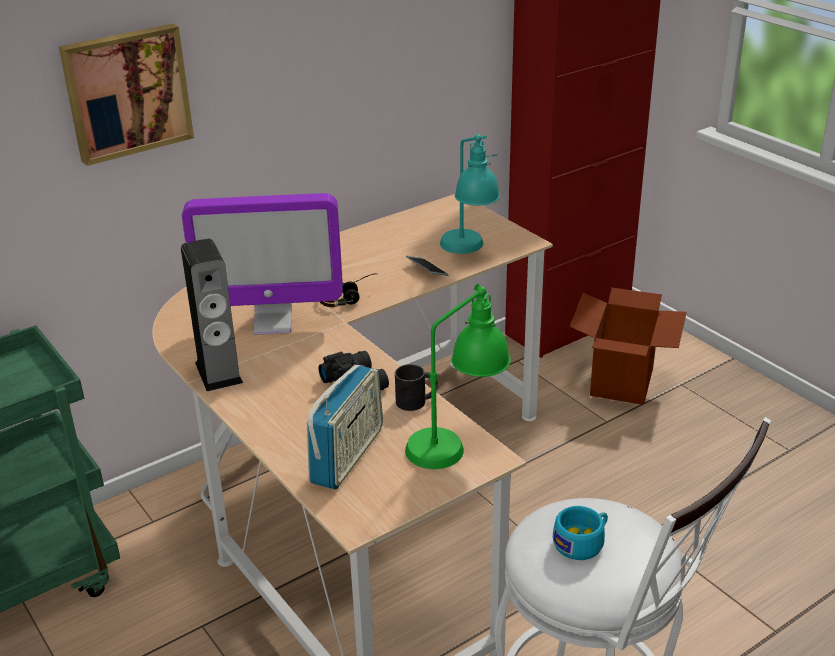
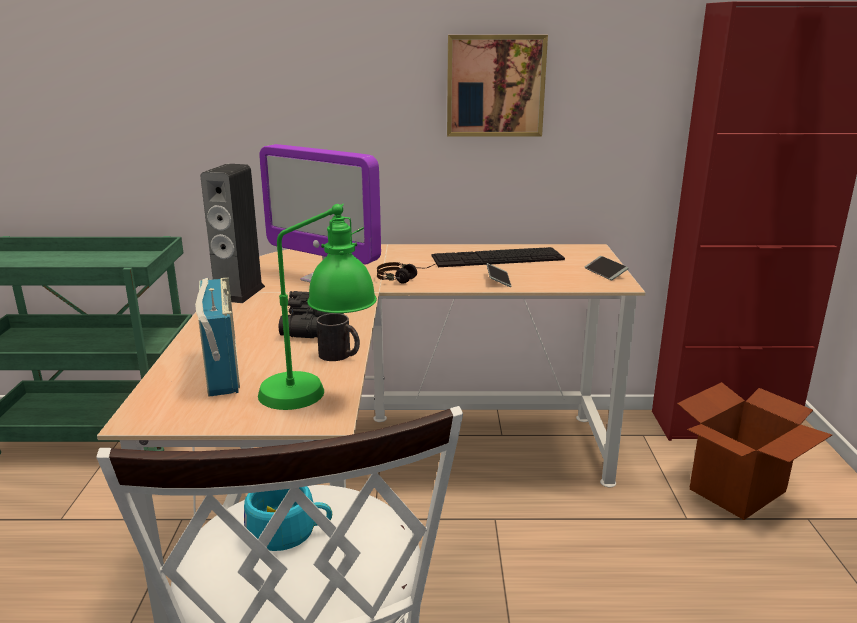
camera: 35 degrees right, 10 degrees down
picture [59,24,194,166] -> picture moved to [447,35,548,137]
radio [307,364,383,490] -> radio turned 75 degrees counterclockwise [195,278,240,397]
turquoise table lamp [440,134,500,254] -> none
none -> keyboard [432,247,565,267]
none -> phone [585,256,629,280]

